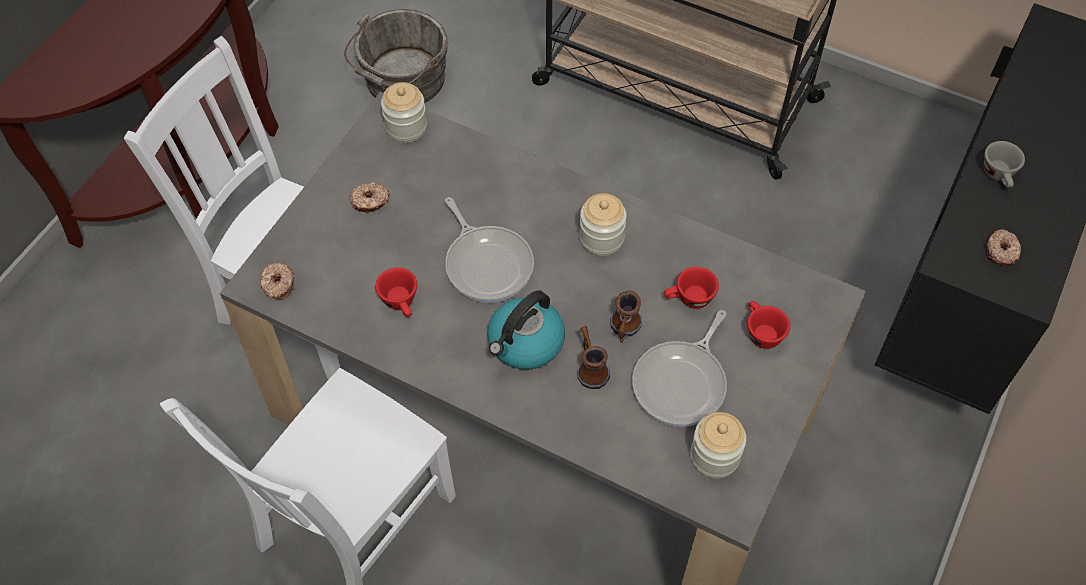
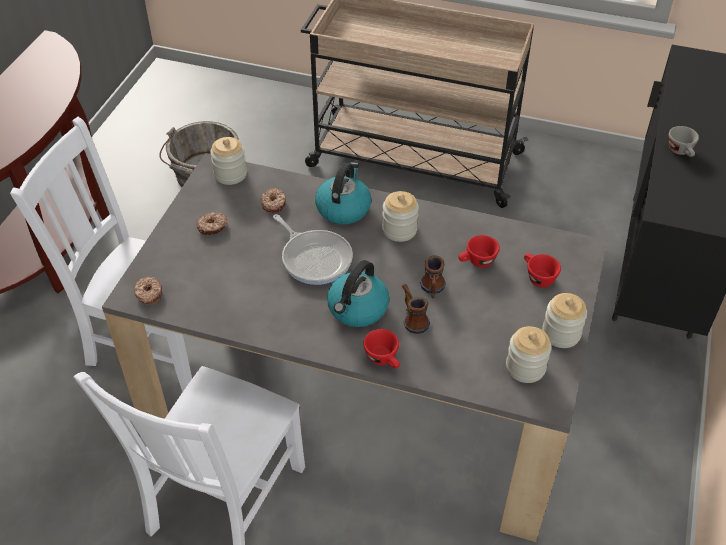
camera: 10 degrees left, 10 degrees down
red cup [375,267,417,317] -> red cup moved to [363,329,400,368]
frying pan [632,310,727,427] -> none
donut [986,229,1021,266] -> donut moved to [260,188,286,213]
none -> kettle [315,162,371,224]
none -> jar [542,293,587,348]

